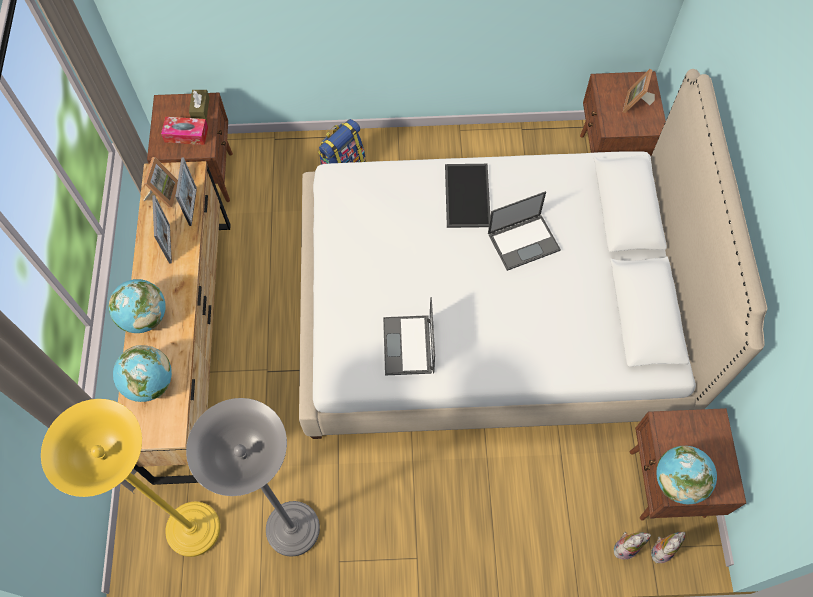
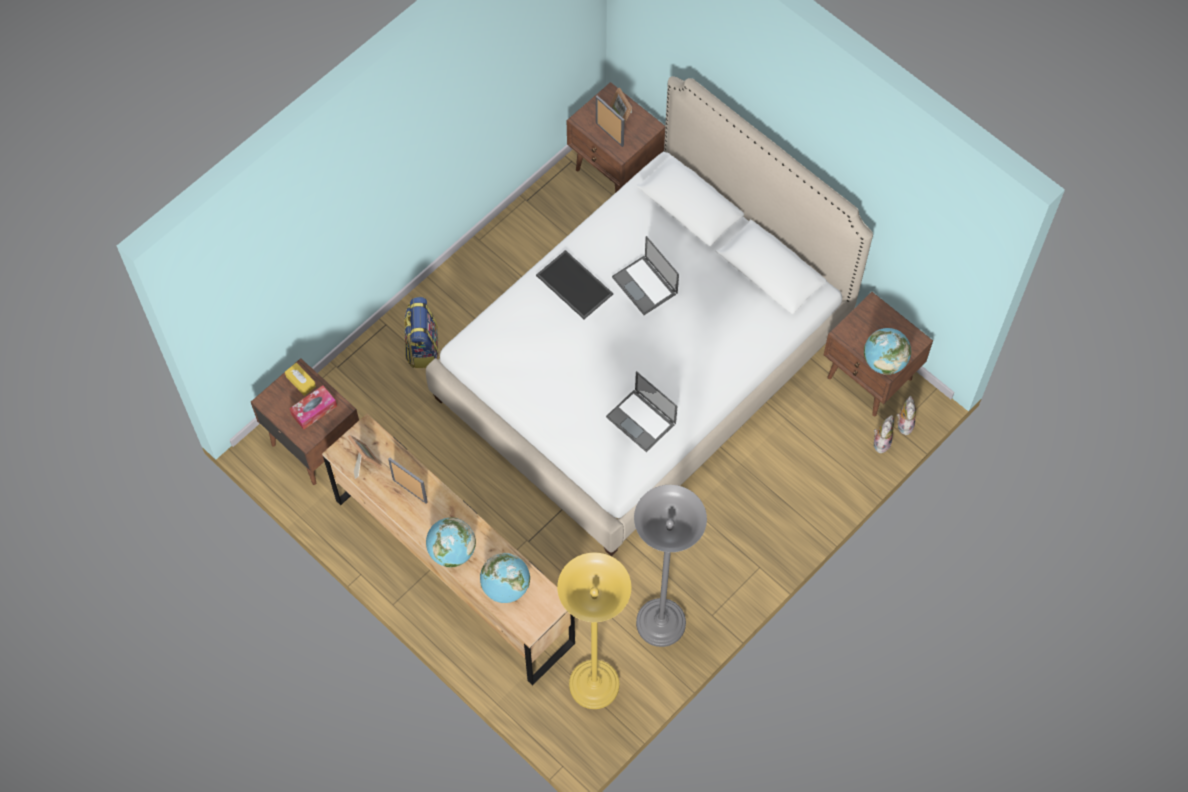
camera: 45 degrees left, 0 degrees up
picture frame [175,157,197,226] -> picture frame moved to [596,95,624,147]
brown tissue box [189,90,210,120] -> yellow tissue box [285,363,316,396]
laptop [488,191,561,271] -> laptop turned 120 degrees clockwise [612,236,679,315]

